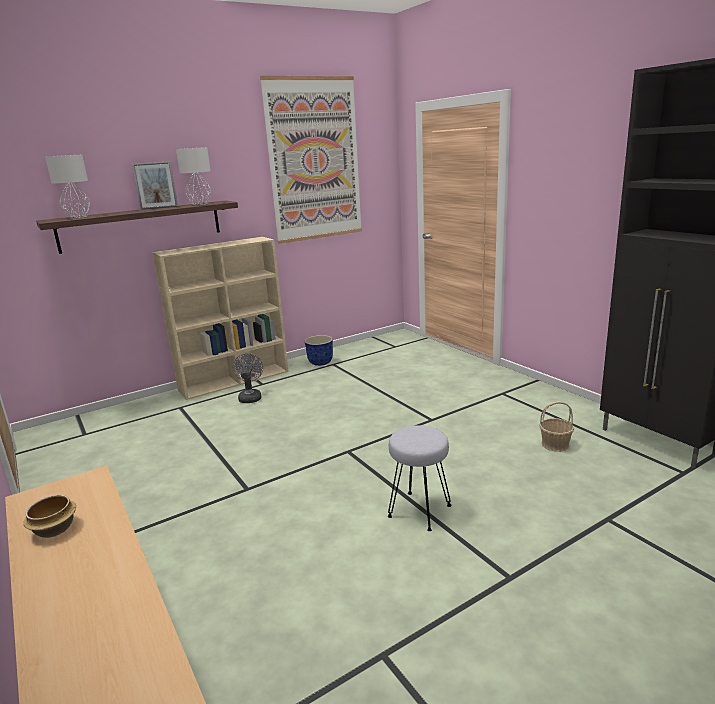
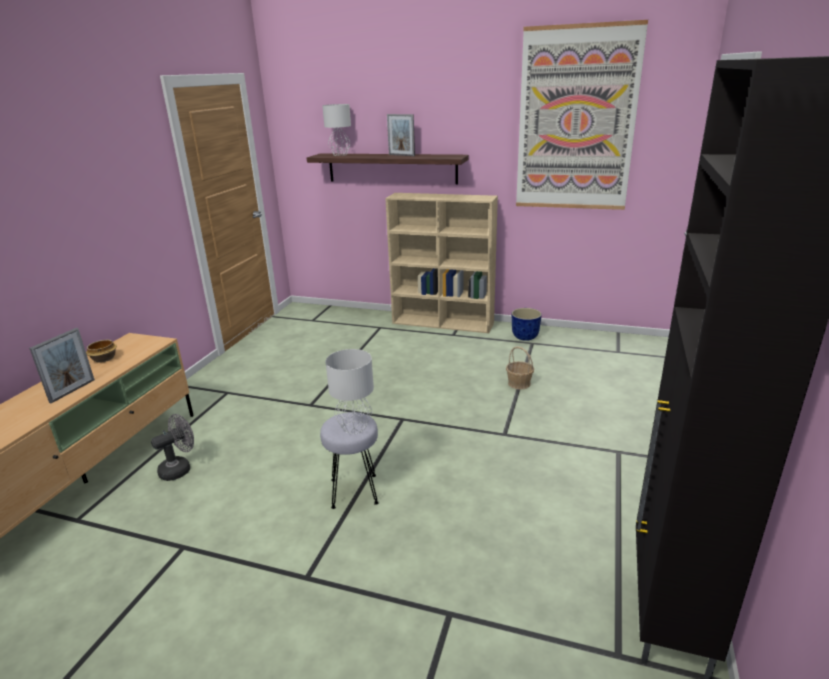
camera: 50 degrees right, 5 degrees up
grey table lamp [176,147,211,205] -> grey table lamp moved to [326,349,374,434]
grey fan [233,353,263,403] -> grey fan moved to [151,414,194,481]
basket [539,401,574,452] -> basket moved to [506,346,534,390]
none -> picture frame [29,328,95,403]

